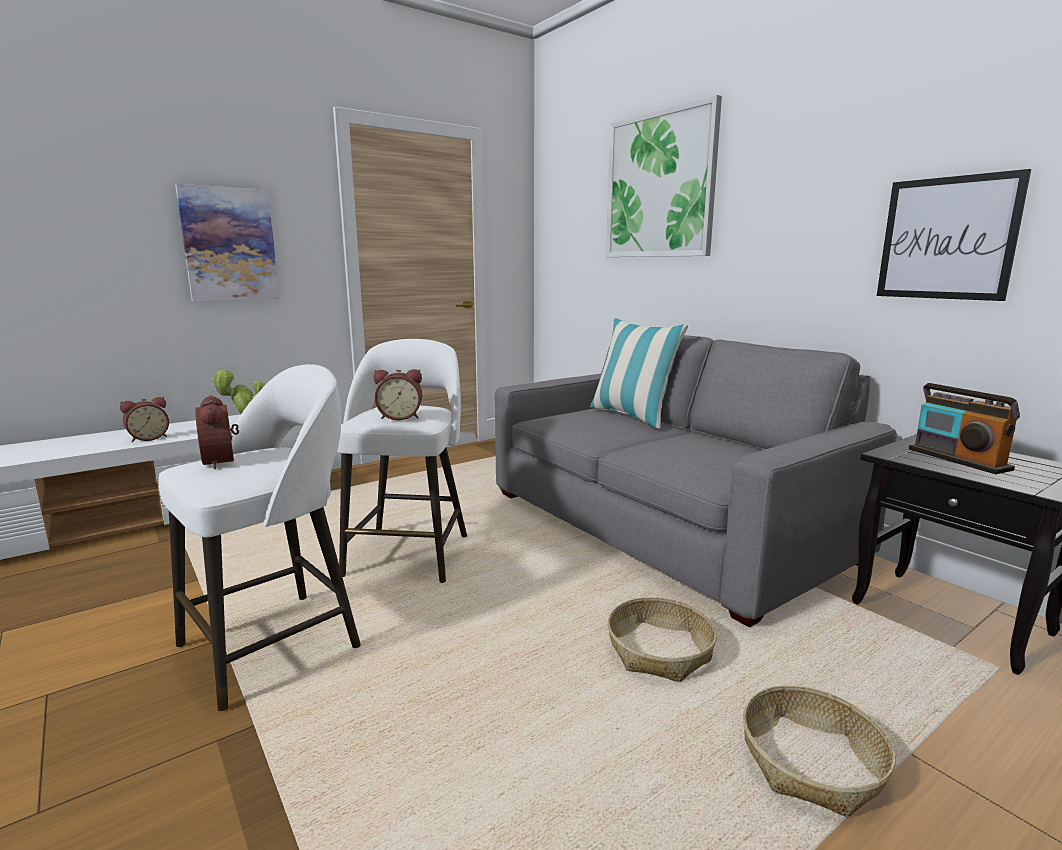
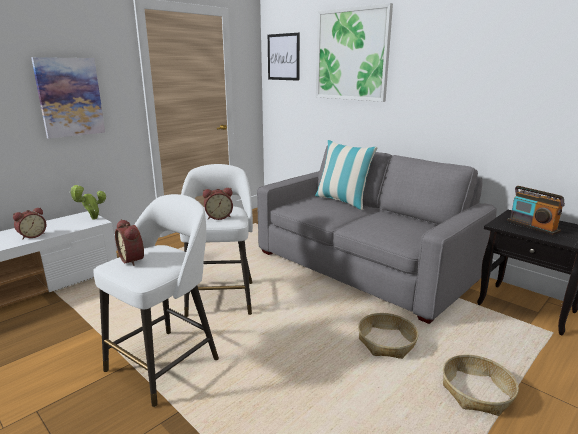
camera: 10 degrees left, 5 degrees up
picture [877,169,1031,301] -> picture moved to [268,33,300,81]

